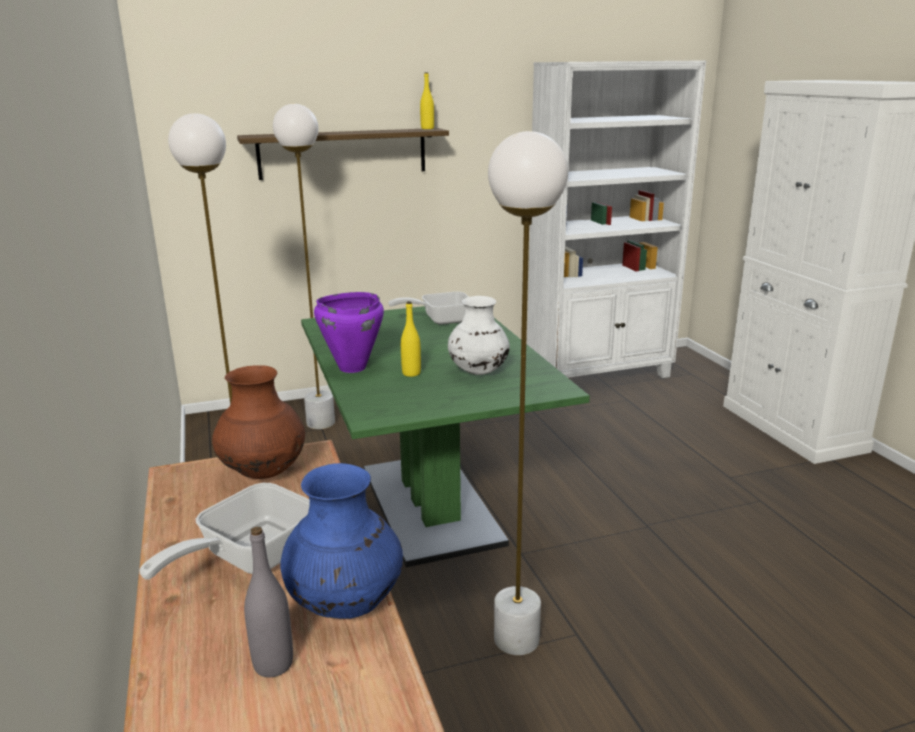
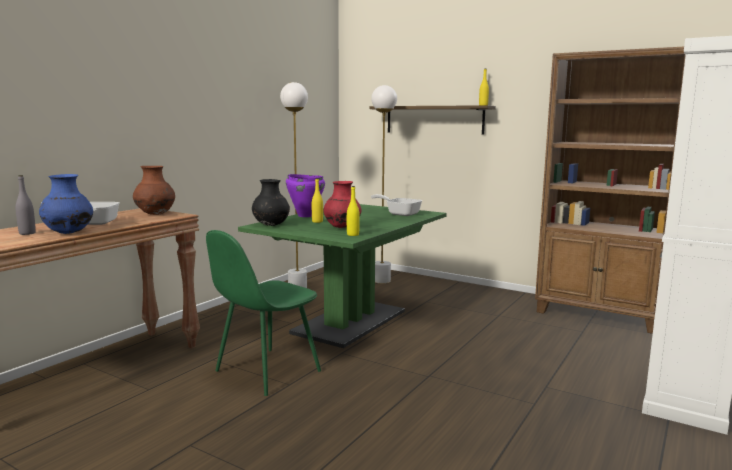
camera: 50 degrees right, 10 degrees down
white vase [448,296,510,375] -> red vase [324,181,361,228]
white floor lamp [488,131,568,655] -> green chair [206,230,321,396]
white bookcase [527,60,706,378] -> brown bookcase [535,47,686,334]
none -> black vase [252,179,290,226]
none -> yellow bottle [347,186,360,236]

